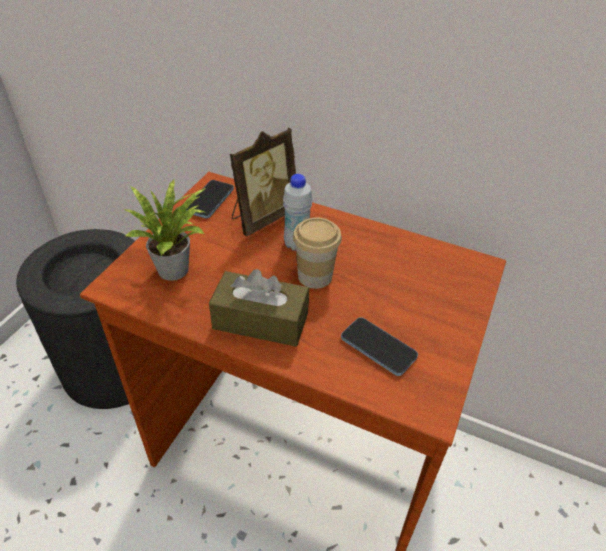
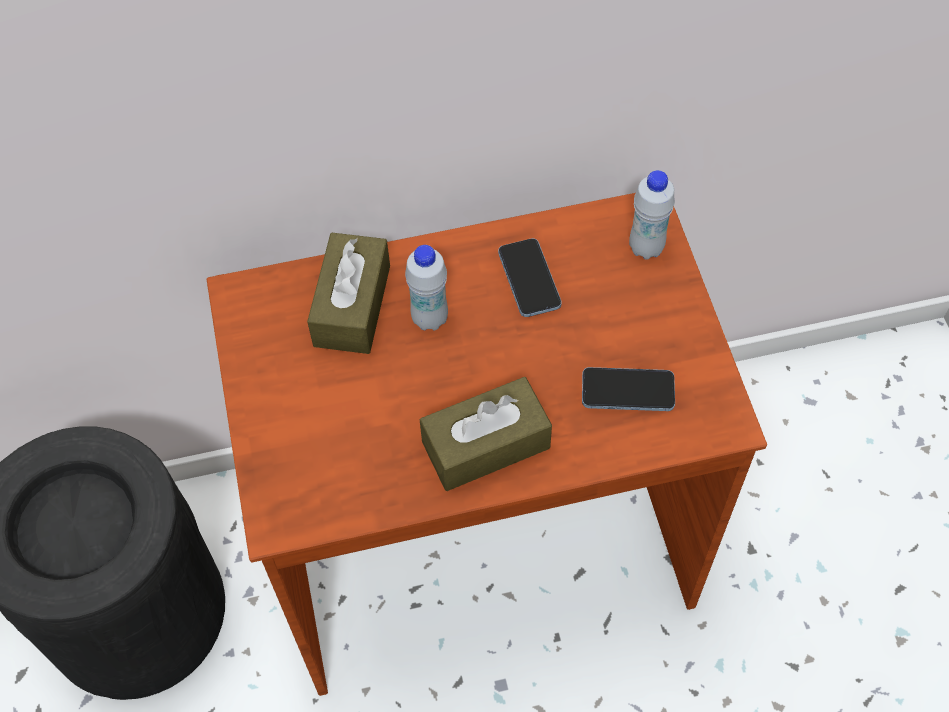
camera: 35 degrees left, 15 degrees up
potted plant [124,180,205,281] -> none
phone [185,180,234,218] -> phone moved to [498,238,561,317]
picture frame [230,128,296,236] -> brown tissue box [307,233,390,354]
cup [293,217,342,289] -> none
none -> white bottle [629,170,675,260]

